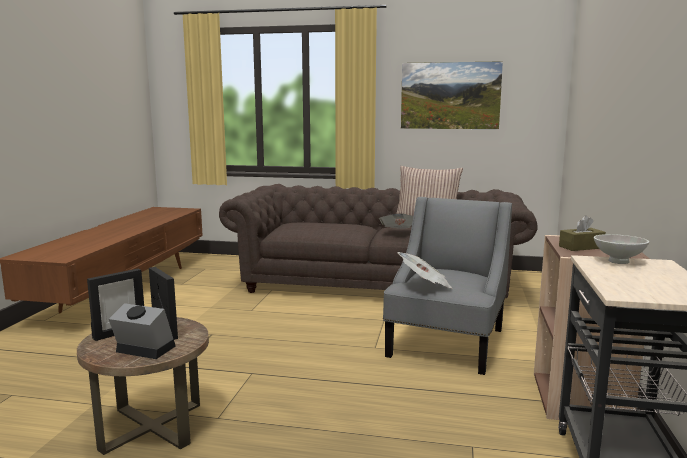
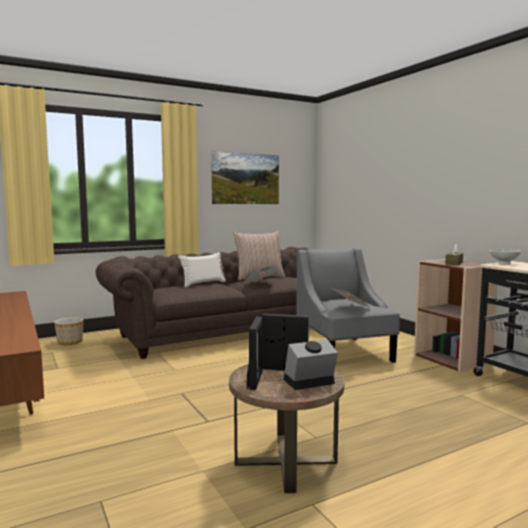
camera: 40 degrees left, 5 degrees down
none -> planter [54,317,84,345]
none -> white pillow [178,252,226,288]

